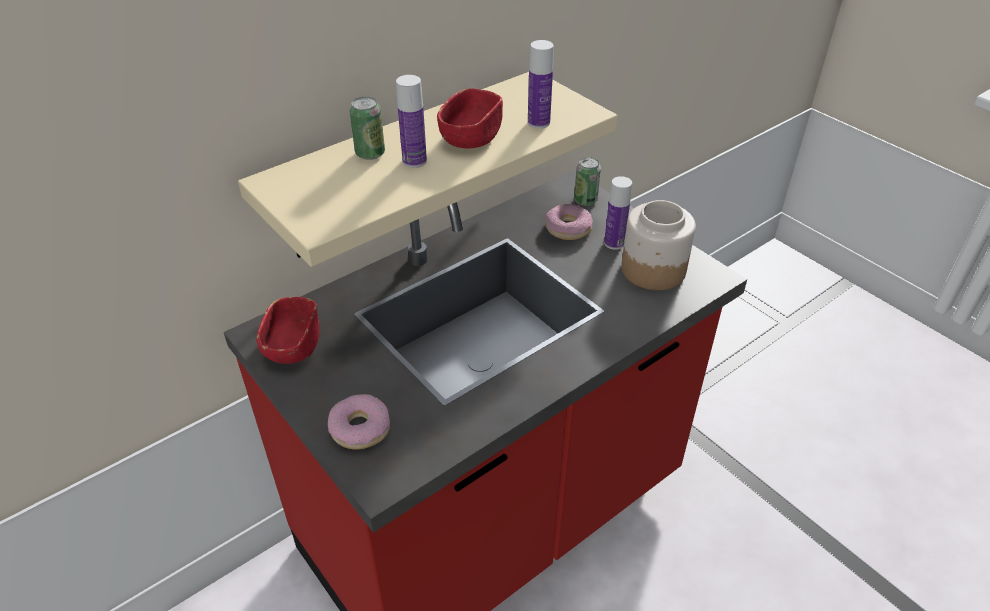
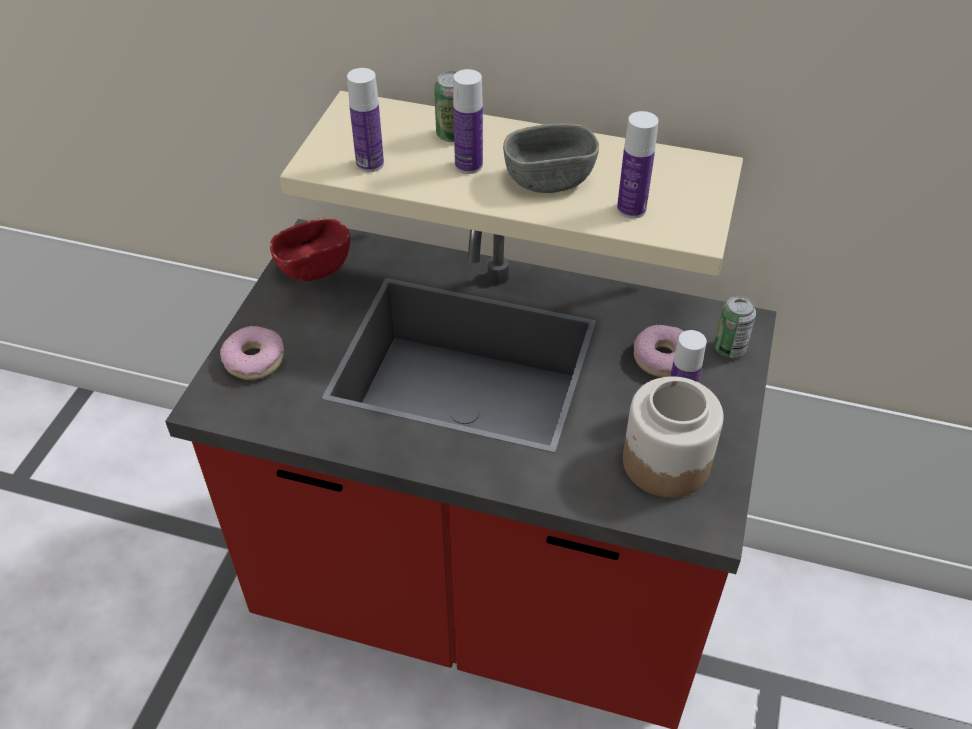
camera: 55 degrees right, 5 degrees up
red bowl [437,88,503,149] -> grey bowl [503,124,599,193]
none -> bottle [347,68,384,172]

